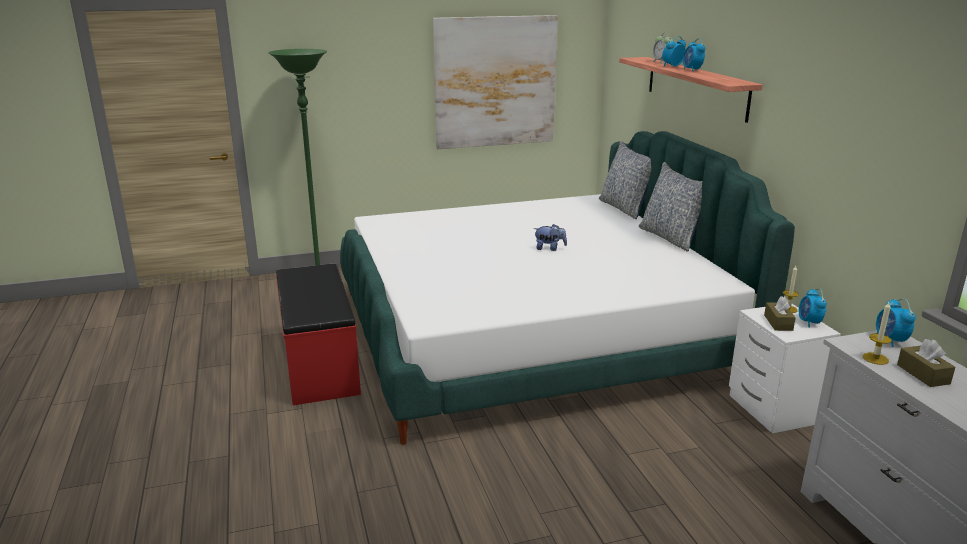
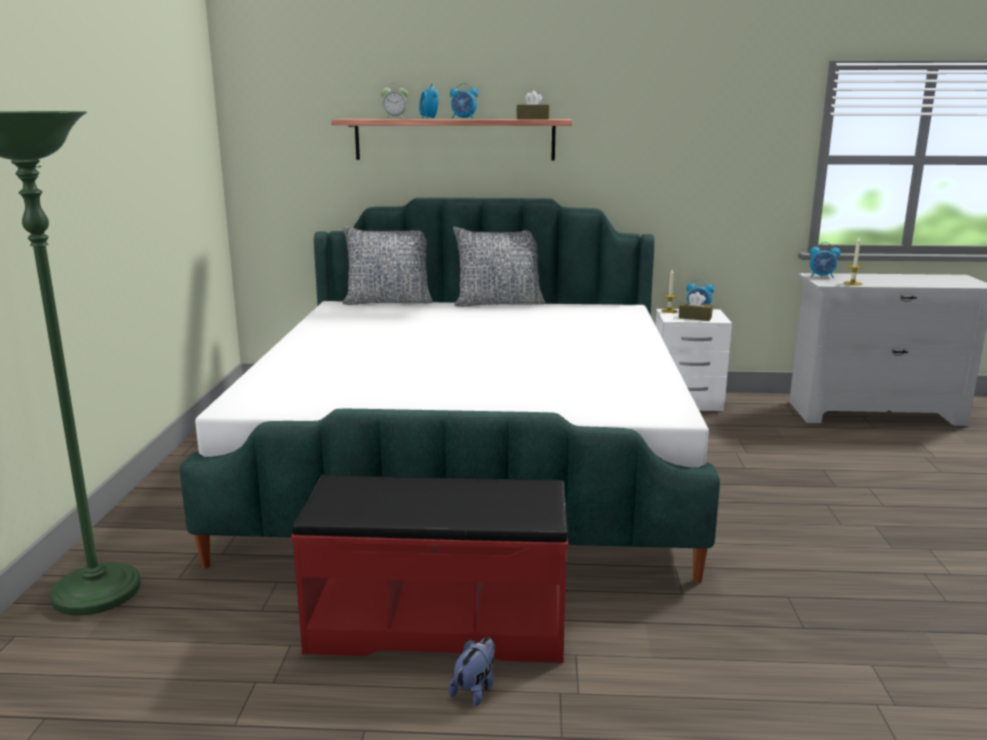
camera: 70 degrees left, 5 degrees down
picture [433,15,558,149] -> none
plush toy [534,224,567,251] -> plush toy moved to [449,637,495,706]
brown tissue box [897,339,955,387] -> brown tissue box moved to [516,91,550,119]

